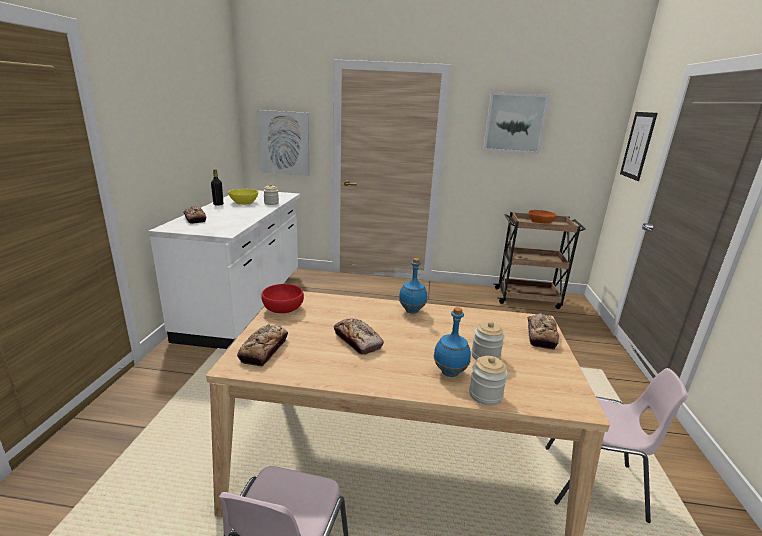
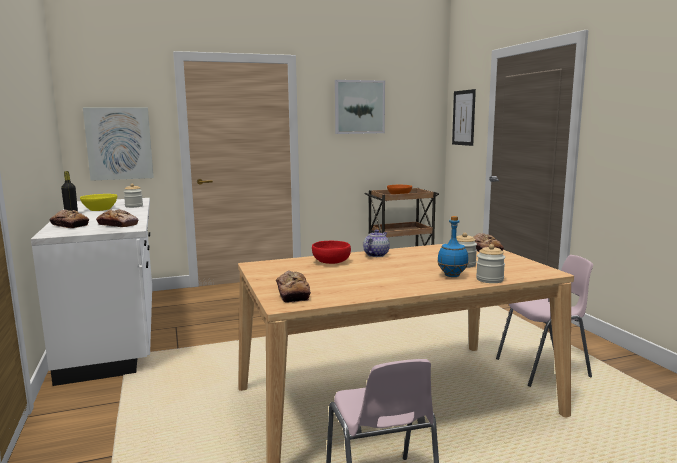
camera: 25 degrees left, 10 degrees down
red bowl [261,284,304,313] -> red bowl moved to [312,241,351,264]
bread [334,318,384,355] -> bread moved to [96,209,138,227]
blue bottle [399,258,427,314] -> teapot [363,230,390,257]

